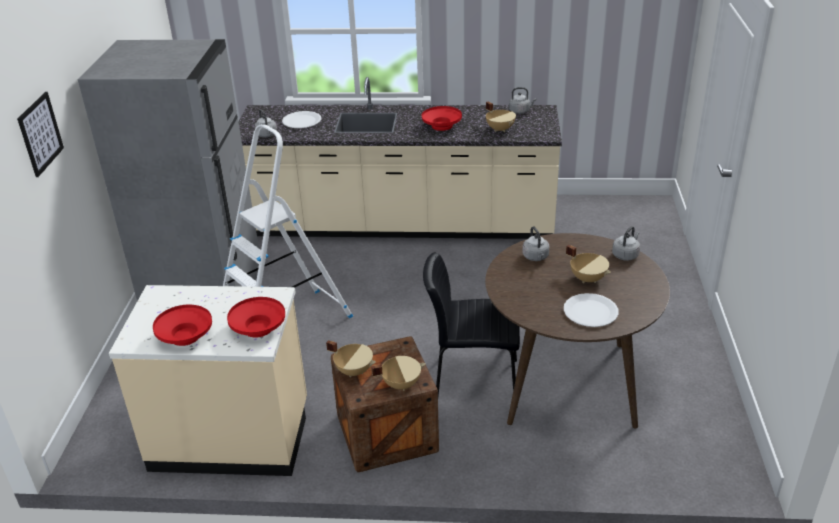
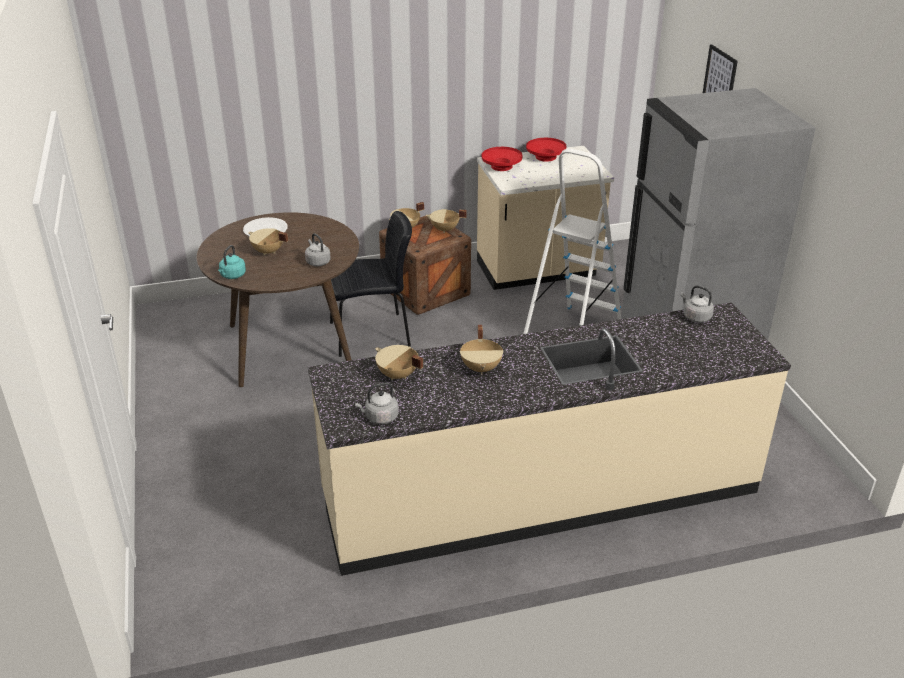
camera: 160 degrees right, 0 degrees up
white plate [282,111,321,128] -> none
red bowl [422,106,462,131] -> beige cooking pot [460,325,503,374]
grey kettle [612,226,640,261] -> turquoise kettle [218,245,246,279]

